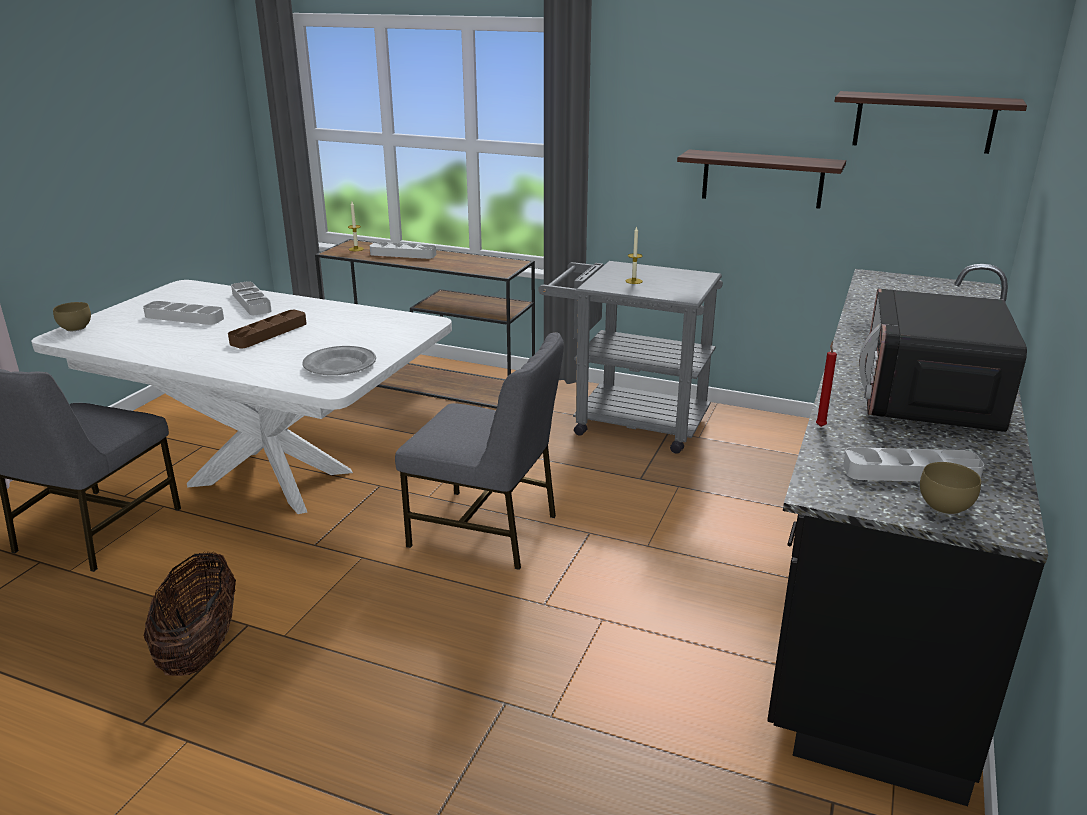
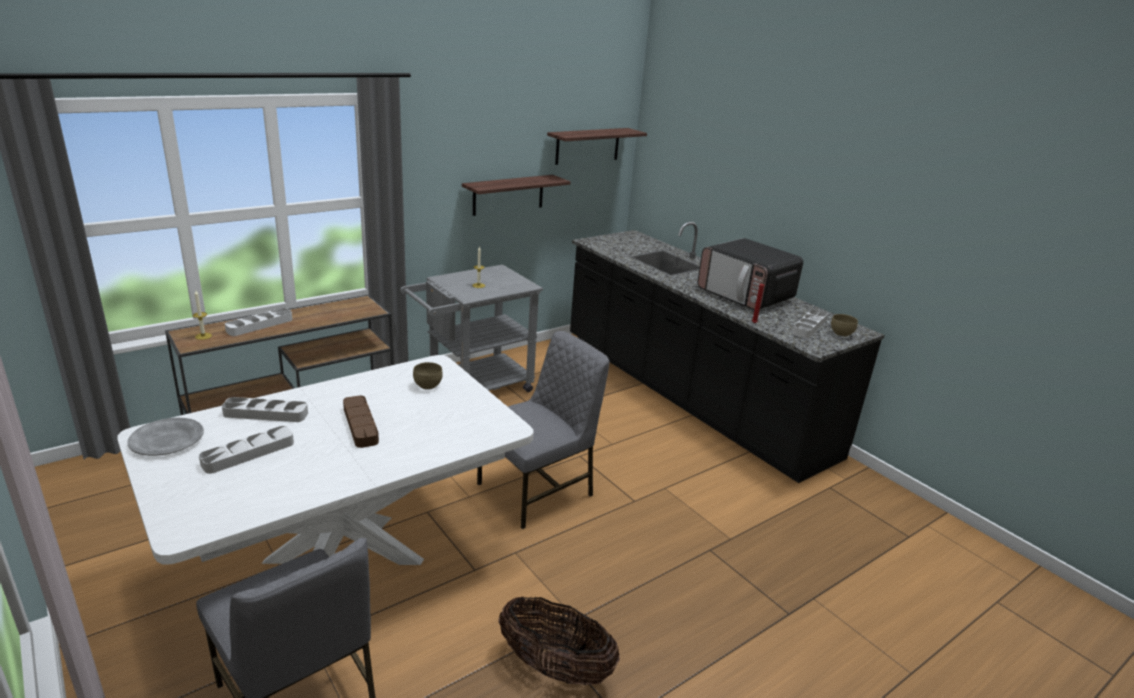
camera: 60 degrees left, 0 degrees up
brown bowl [53,302,91,331] -> brown bowl moved to [413,362,443,390]
grey plate [303,346,376,375] -> grey plate moved to [127,418,204,456]

